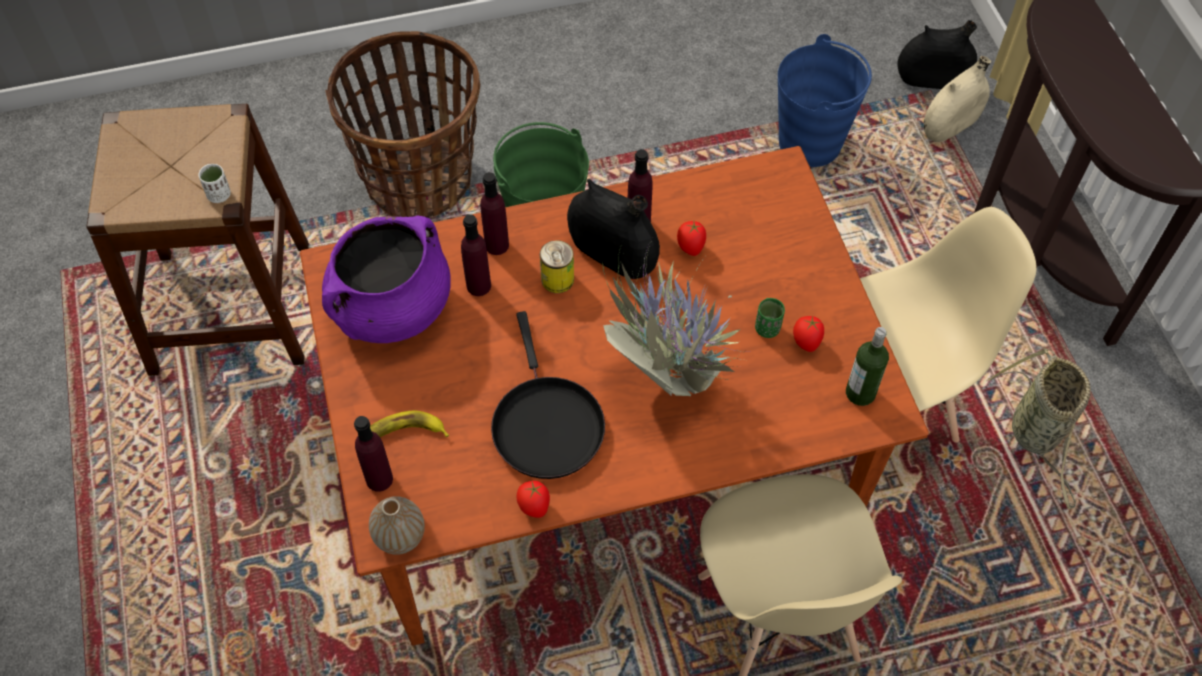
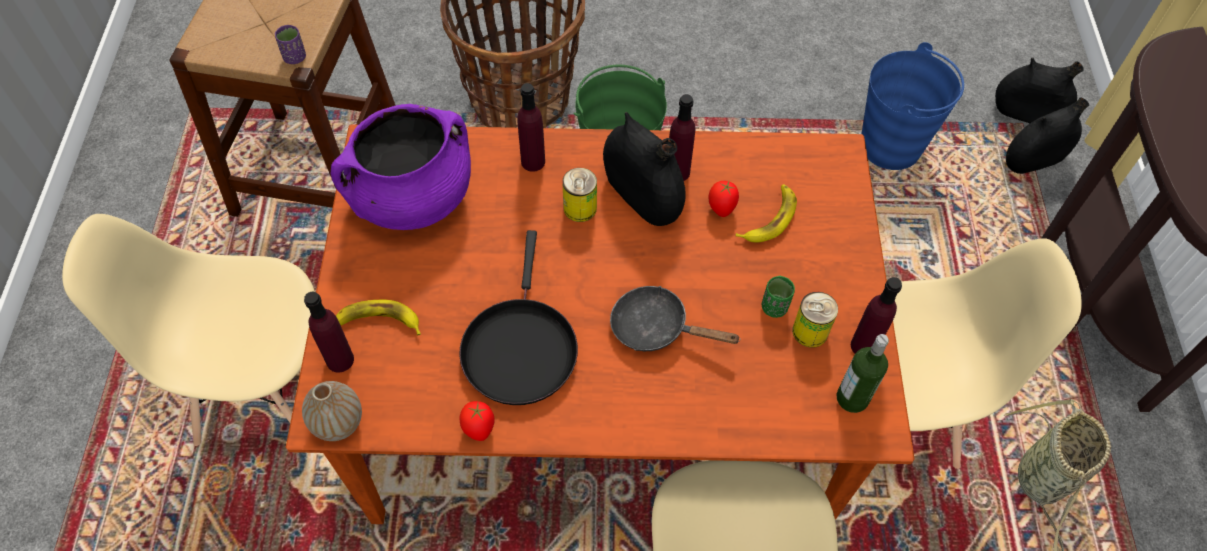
camera: 15 degrees right, 0 degrees up
white cup [198,164,231,203] -> purple cup [275,25,306,64]
purple bottle [461,214,491,296] -> purple bottle moved to [851,277,902,354]
potted plant [603,240,780,396] -> black frying pan [610,286,741,351]
tomato [793,316,824,352] -> can [792,292,838,348]
beige vase [924,56,991,142] -> black vase [1006,97,1090,174]
none -> beige chair [62,214,315,446]
none -> banana [735,184,797,242]

